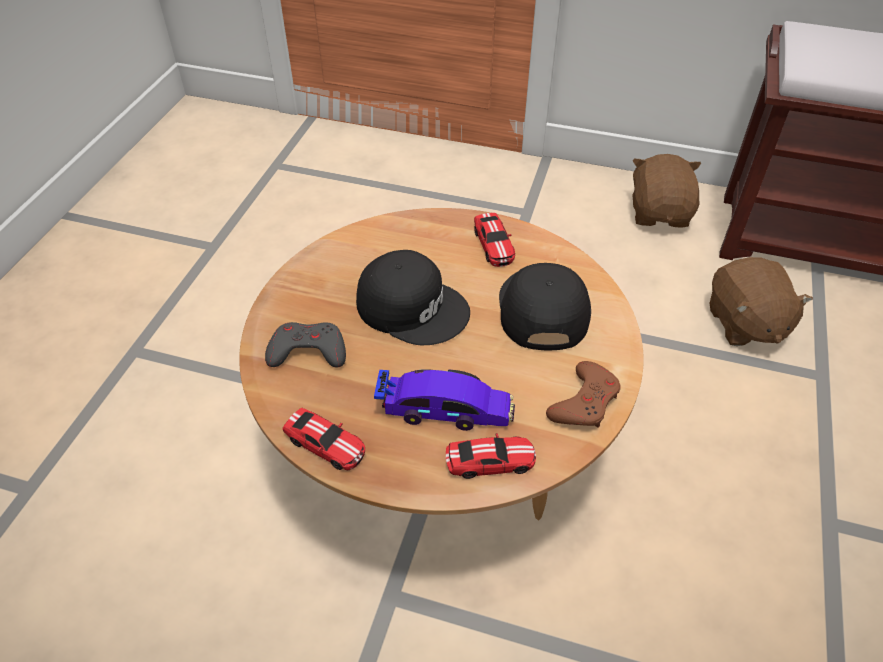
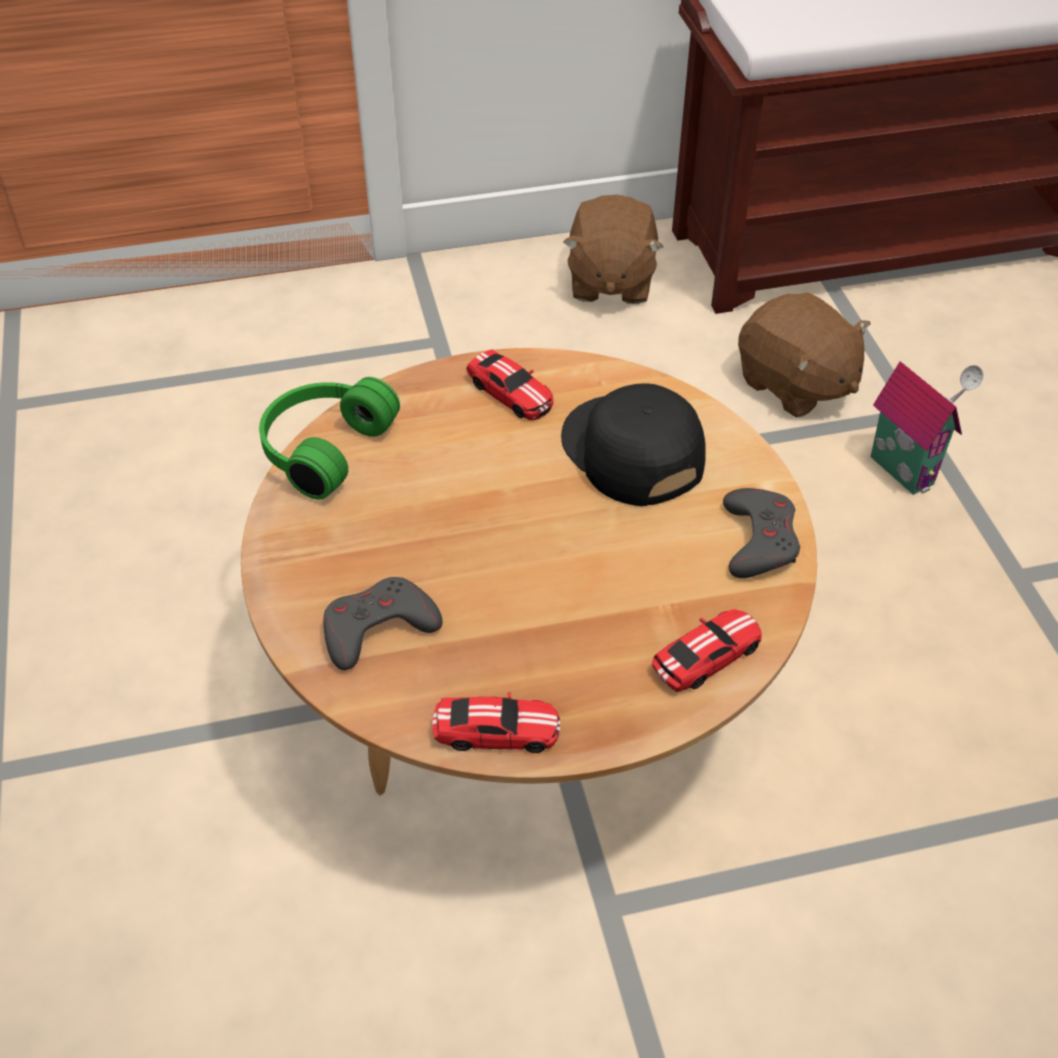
camera: 30 degrees left, 0 degrees up
black cap [356,250,470,345] -> none
toy car [374,369,515,431] -> none
brown game controller [546,361,621,428] -> grey game controller [723,488,800,578]
brown plush toy [632,154,701,227] -> brown plush toy turned 150 degrees counterclockwise [563,195,663,304]
none -> green headphones [259,377,400,500]
none -> toy house [871,361,984,495]

